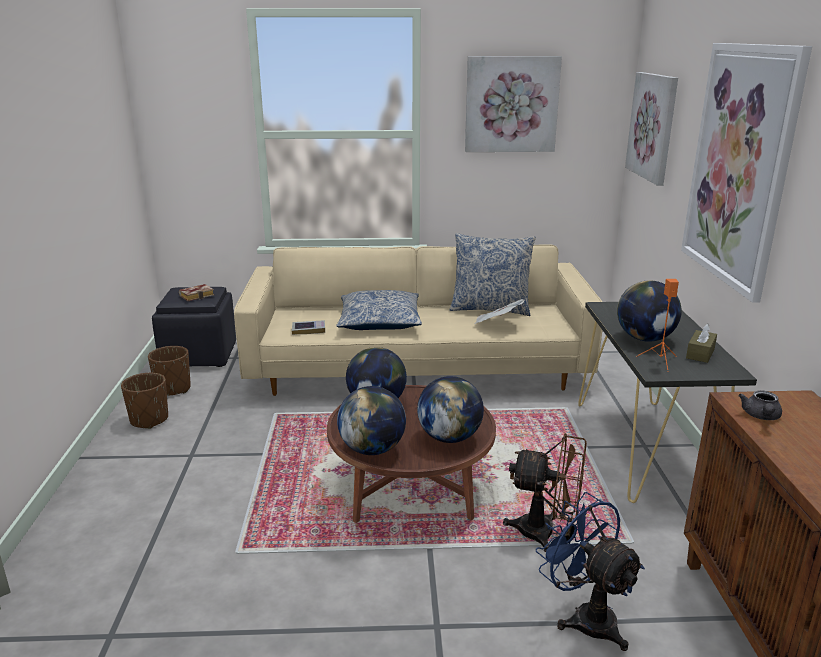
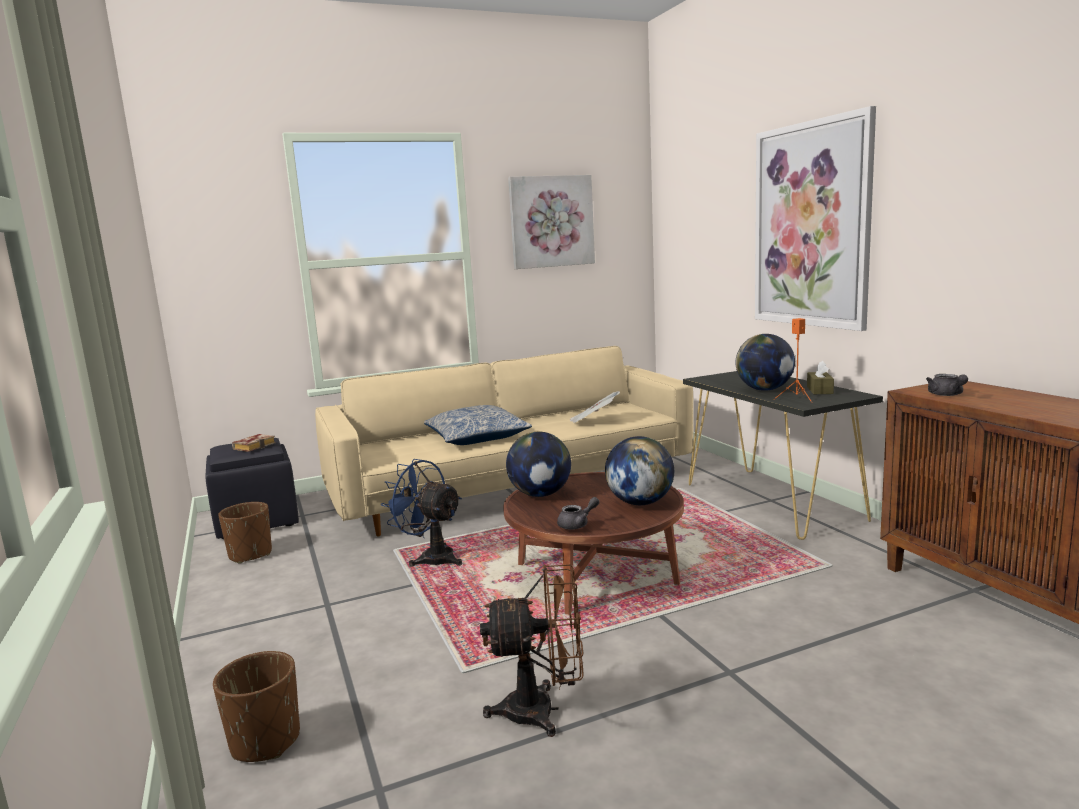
camera: 20 degrees left, 10 degrees down
brown planter [121,373,168,429] -> brown planter moved to [213,651,300,762]
book [292,320,325,335] -> none
globe [337,386,406,455] -> grey teapot [557,497,599,530]
pillow [450,233,536,316] -> none
brown fan [503,433,587,552] -> brown fan moved to [480,564,583,737]
blue fan [536,492,645,651] -> blue fan moved to [381,459,462,567]
picture [625,72,678,186] -> none

